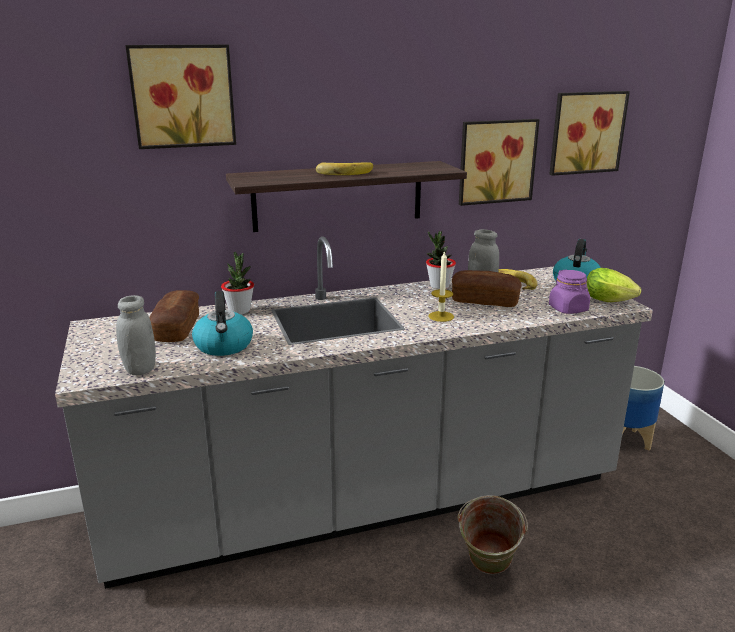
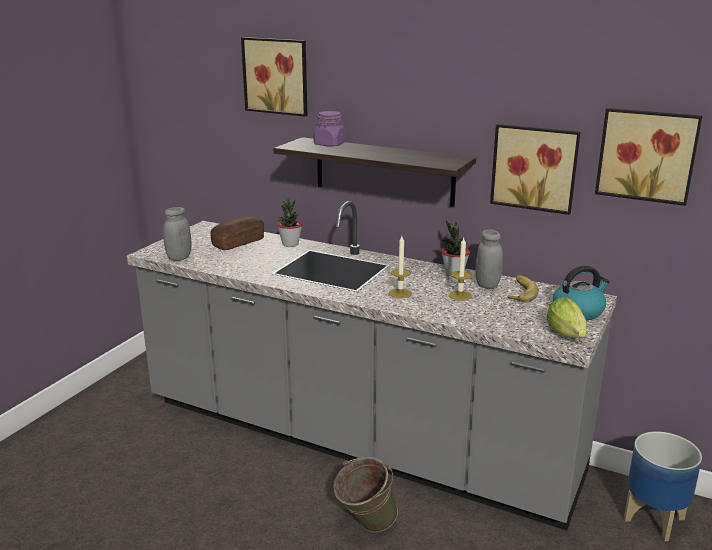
camera: 45 degrees right, 0 degrees up
kettle [192,291,253,356] -> none
banana [316,162,373,175] -> none
bread [452,270,522,307] -> candle [449,238,472,301]
purple jar [549,270,590,314] -> purple jar moved to [314,111,346,147]

